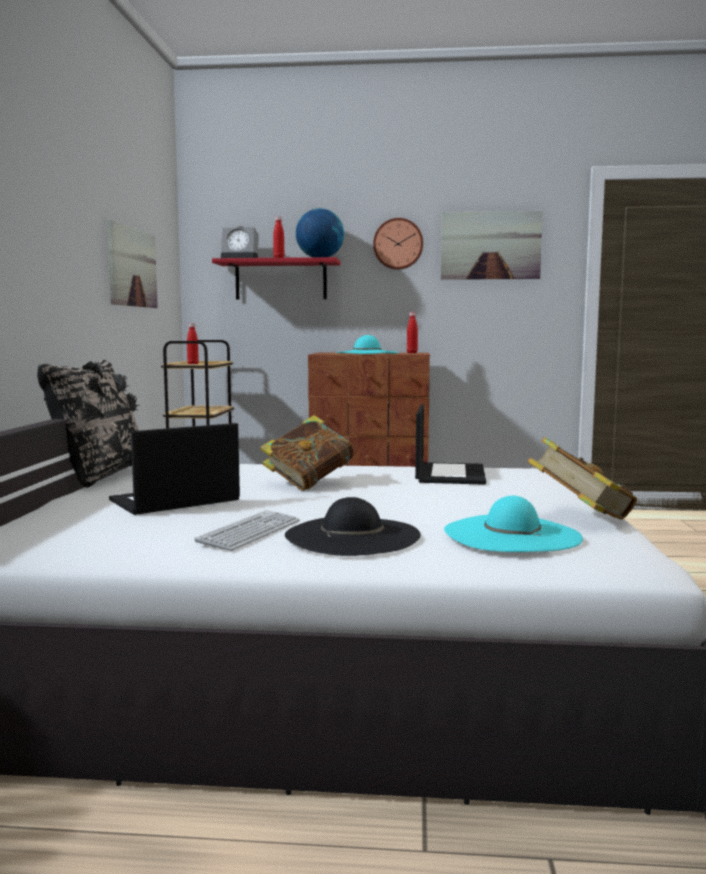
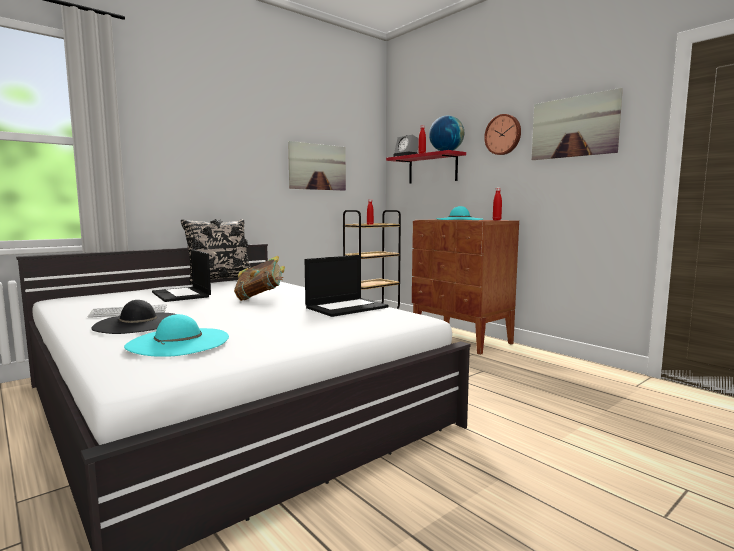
camera: 45 degrees right, 0 degrees up
laptop [109,423,240,515] -> laptop turned 135 degrees counterclockwise [152,249,211,302]
book [528,437,637,520] -> none

